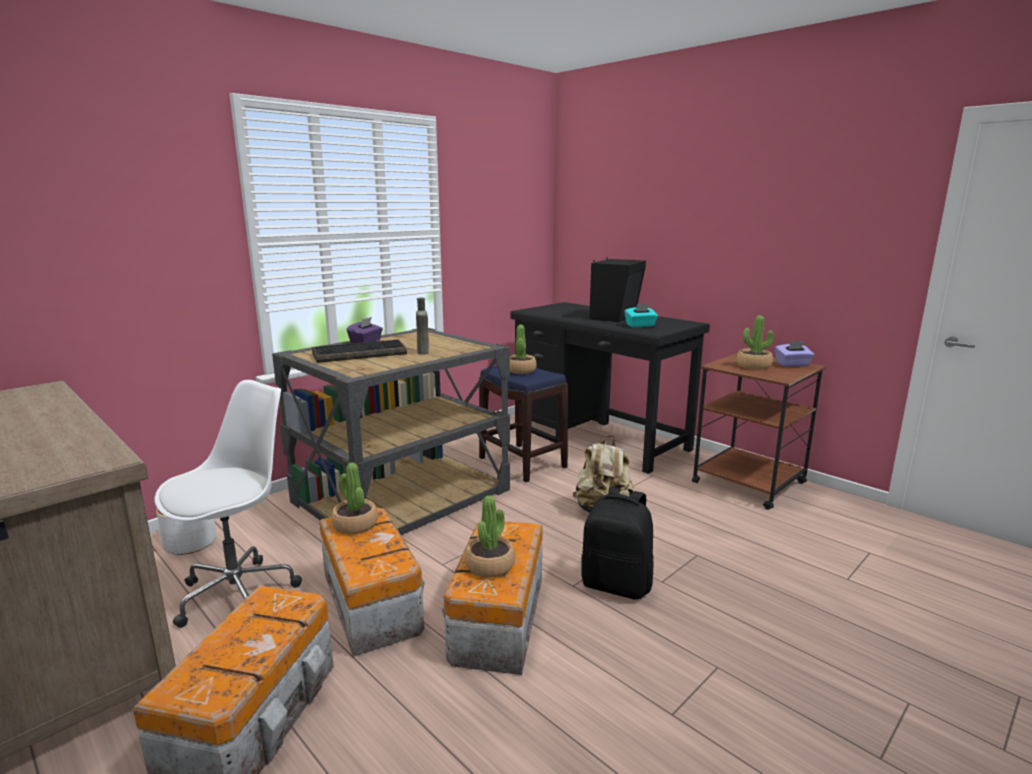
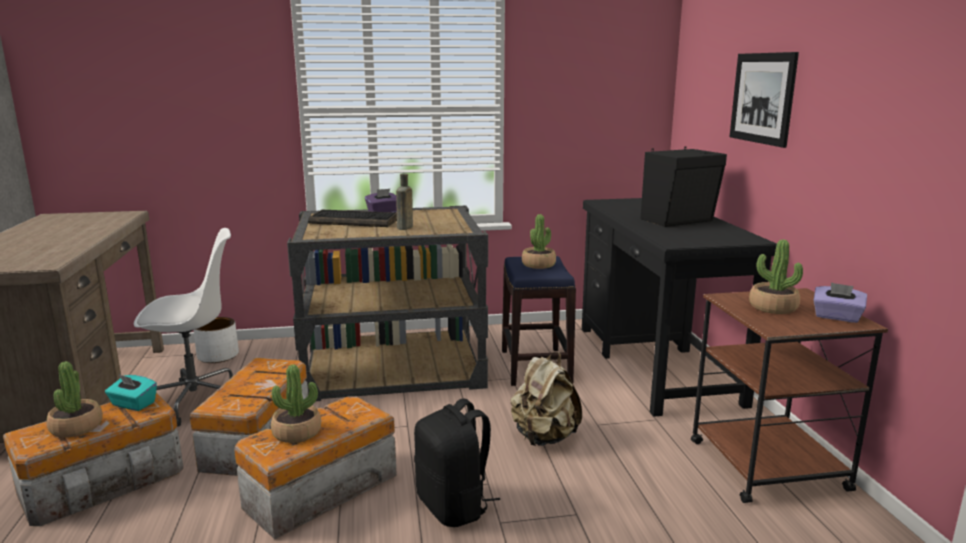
camera: 35 degrees right, 0 degrees up
potted plant [331,463,378,534] -> potted plant moved to [47,361,102,438]
turquoise tissue box [624,304,658,328] -> turquoise tissue box moved to [105,374,157,411]
none -> picture [730,52,799,148]

